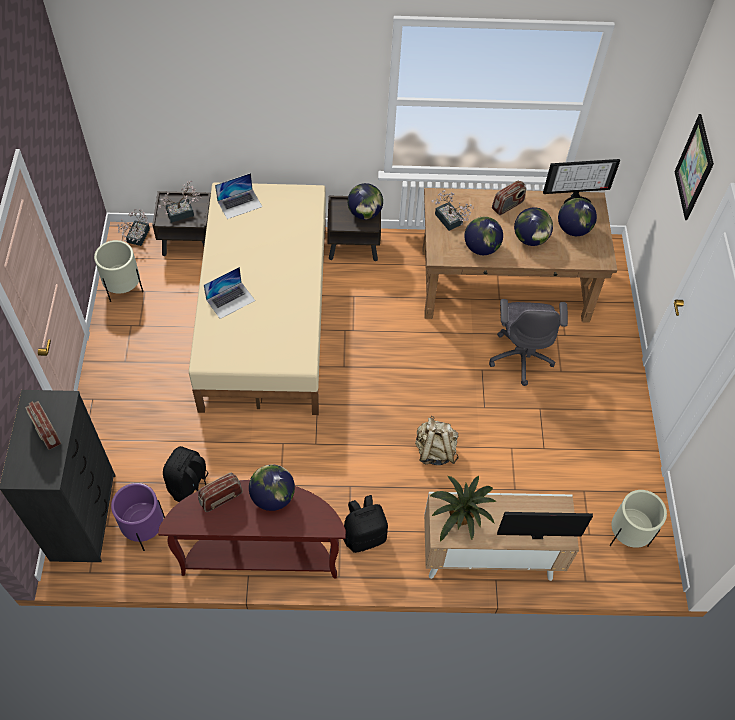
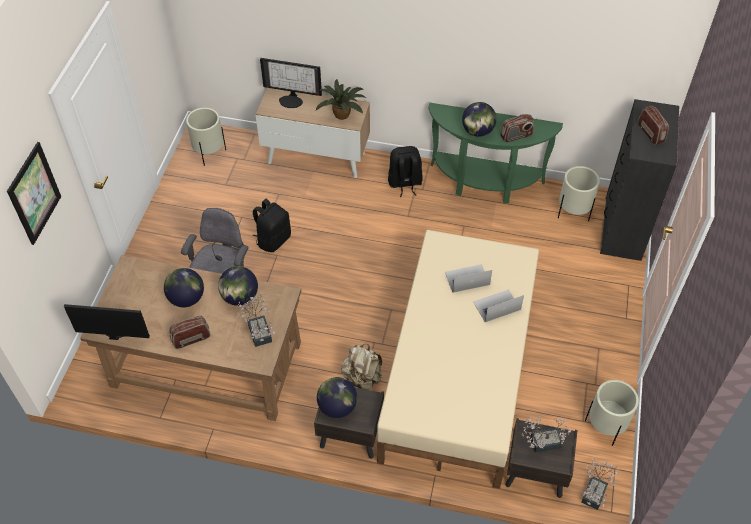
camera: 165 degrees left, 5 degrees down
purple planter [111,483,165,551] -> beige planter [558,166,600,221]
brown console table [158,480,346,578] -> green console table [428,103,563,203]
black backpack [163,446,208,502] -> black backpack moved to [253,199,291,252]
laptop [215,173,262,219] -> laptop moved to [445,264,492,293]
beige backpack [415,416,459,465] -> beige backpack moved to [341,344,382,390]
globe [558,198,597,236] -> none

